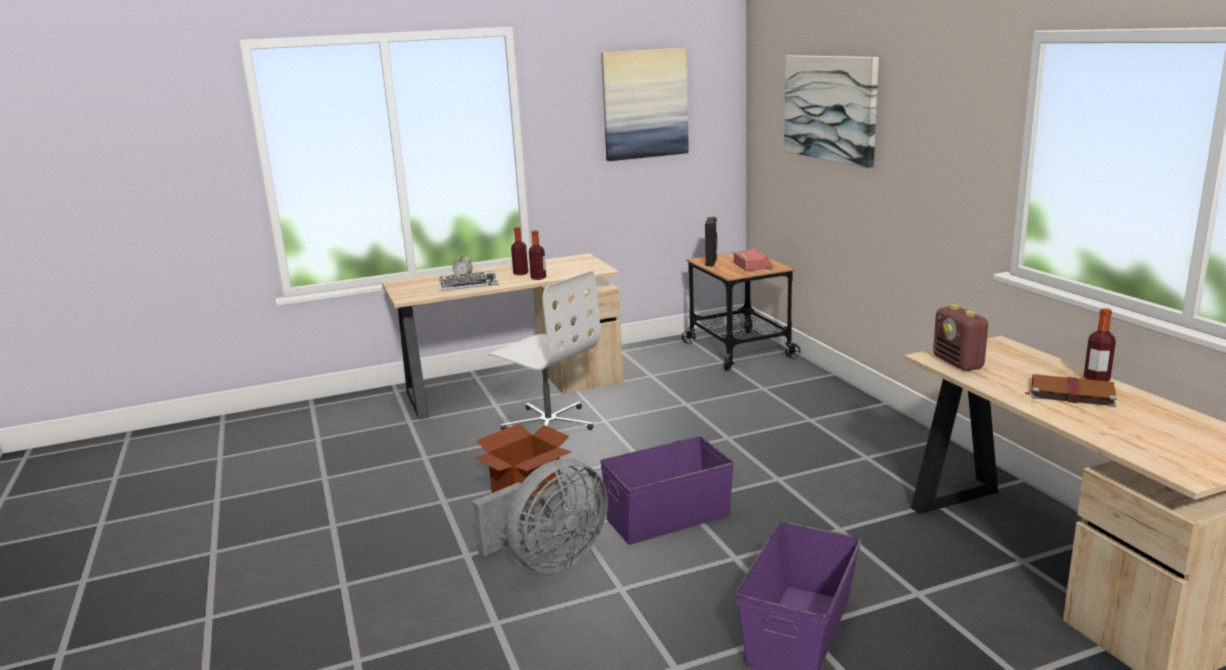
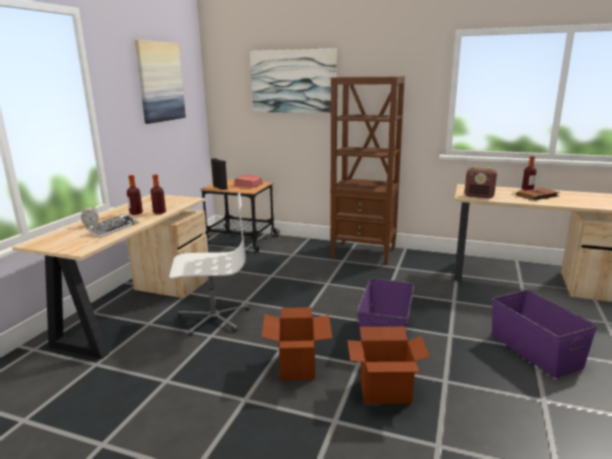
camera: 50 degrees left, 0 degrees up
grey fan [472,459,608,573] -> cardboard box [347,327,430,404]
none -> brown bookcase [330,76,405,265]

